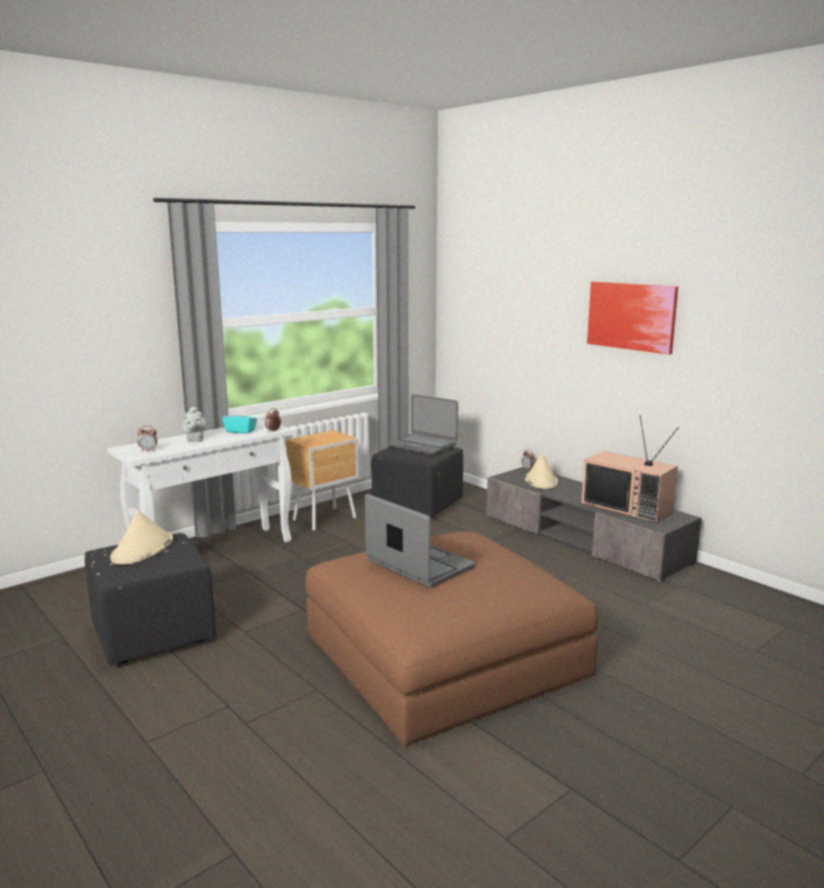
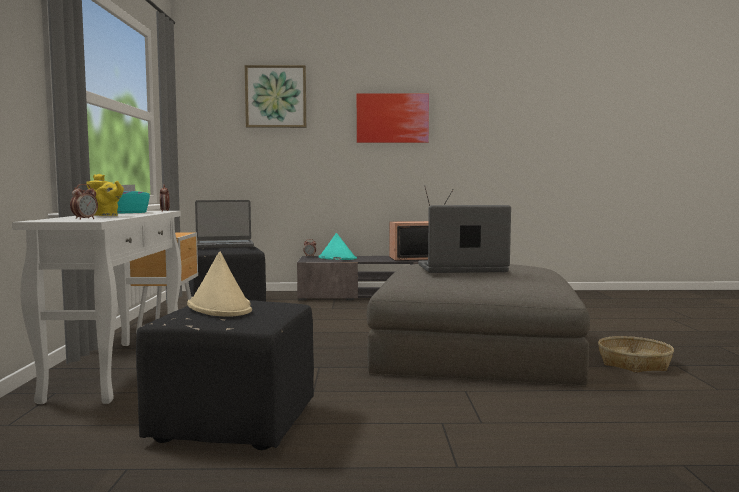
camera: 50 degrees left, 10 degrees down
grey teapot [182,406,206,442] -> yellow teapot [86,174,124,216]
brown ottoman [306,531,598,747] -> grey ottoman [367,264,590,387]
beige hat [525,452,558,489] -> turquoise hat [318,233,357,260]
none -> picture [245,65,306,128]
none -> basket [598,336,674,373]

